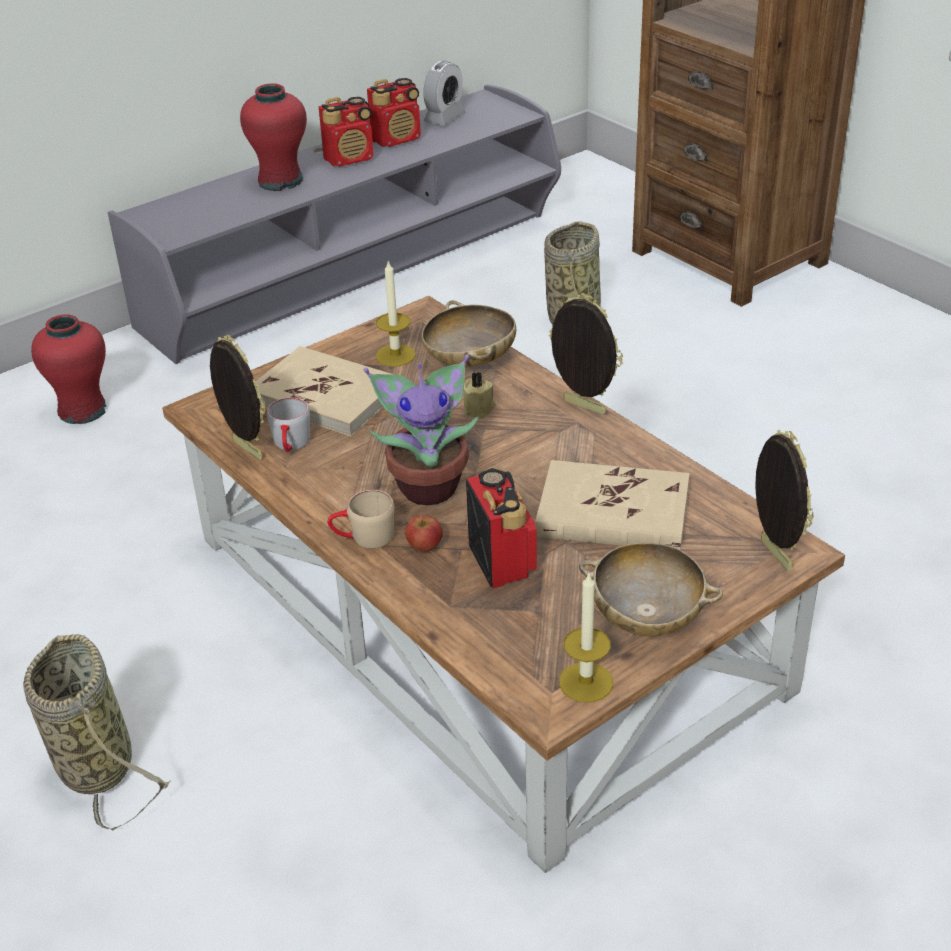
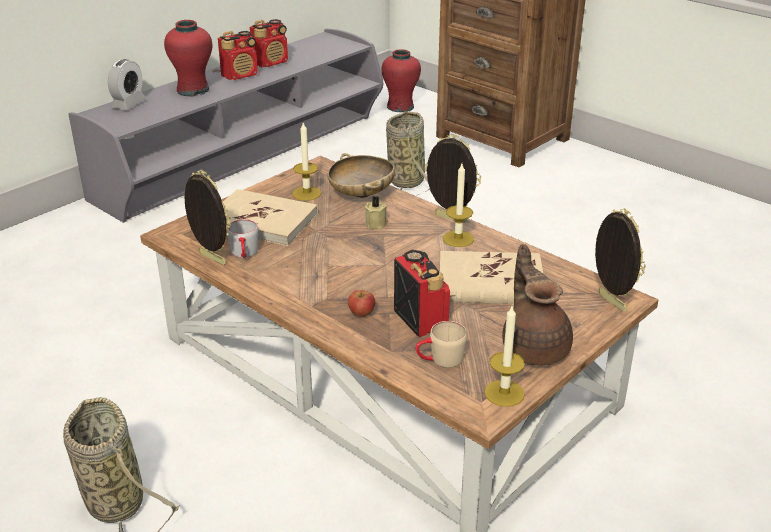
camera: 10 degrees left, 5 degrees down
red vase [31,315,106,424] -> red vase moved to [381,49,421,112]
beige mug [327,490,395,549] -> beige mug moved to [415,321,467,368]
potted plant [364,355,479,505] -> none
alarm clock [423,61,465,126] -> alarm clock moved to [108,59,146,110]
beige bowl [579,543,723,636] -> brown teapot [502,244,573,366]
none -> candle [443,164,474,247]

